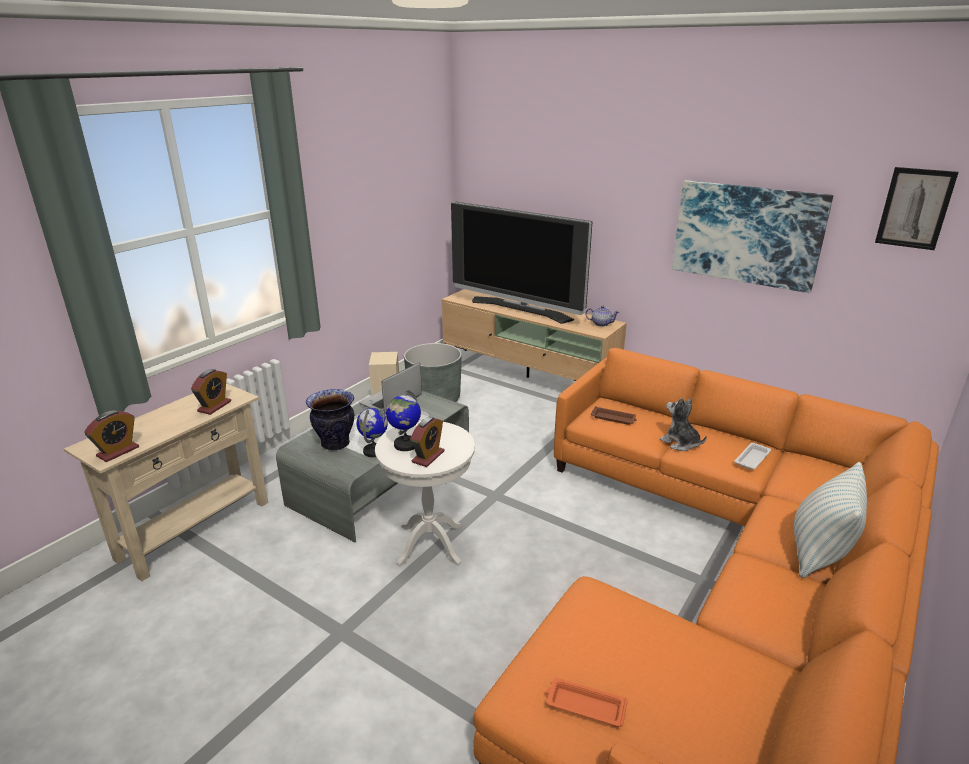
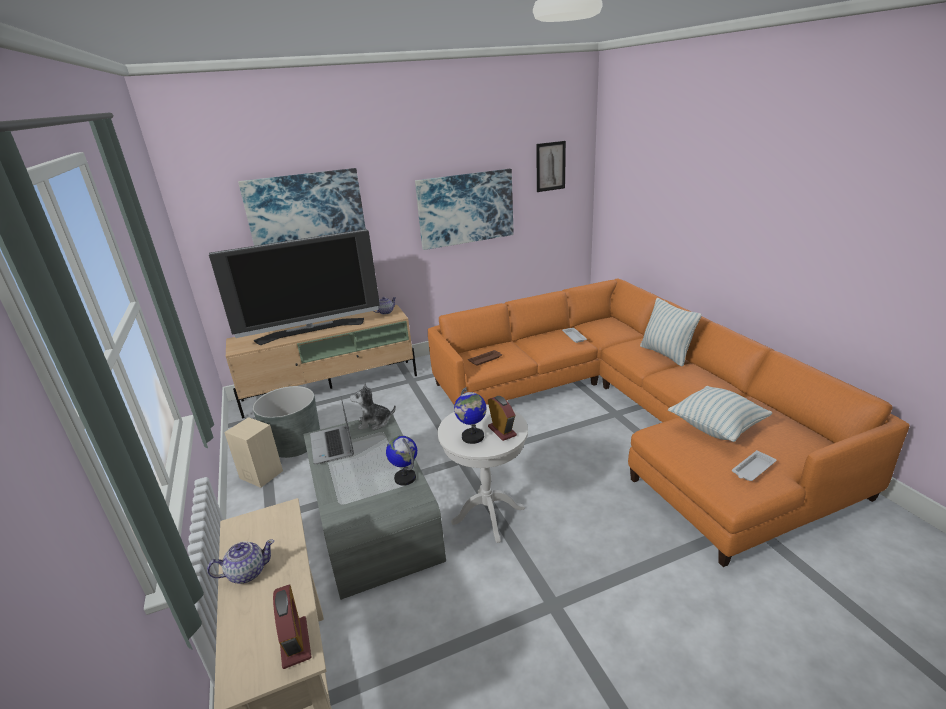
camera: 55 degrees left, 0 degrees up
alarm clock [191,369,231,415] -> none
vase [306,389,354,450] -> none
orange tray [546,678,628,727] -> white tray [732,450,777,481]
plush toy [660,397,707,451] -> plush toy moved to [350,384,396,430]
none -> teapot [207,540,274,584]
none -> picture [238,168,366,246]
none -> pillow [668,386,773,442]

